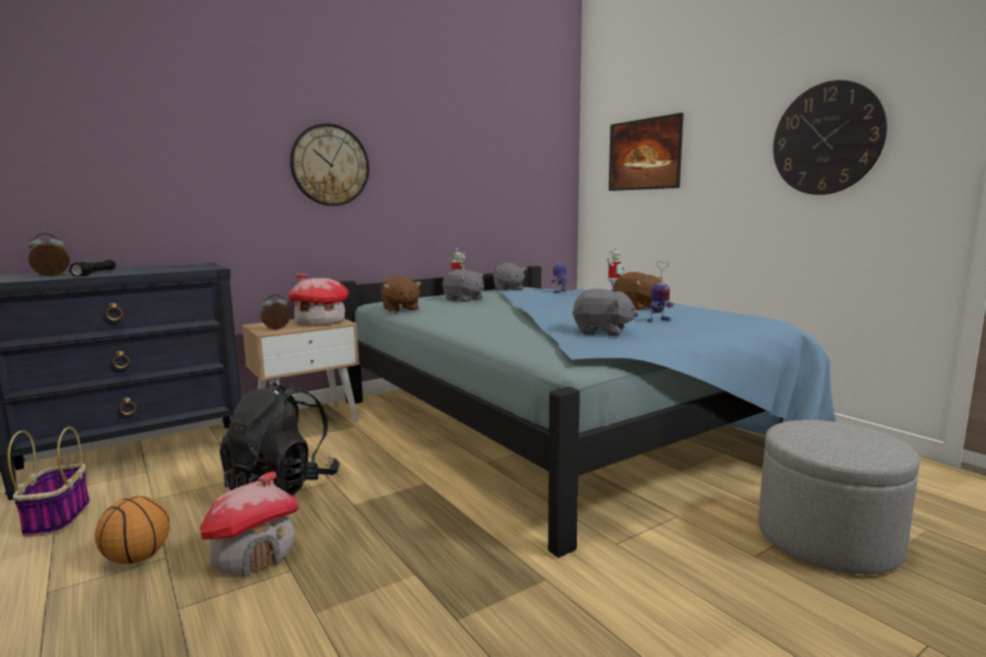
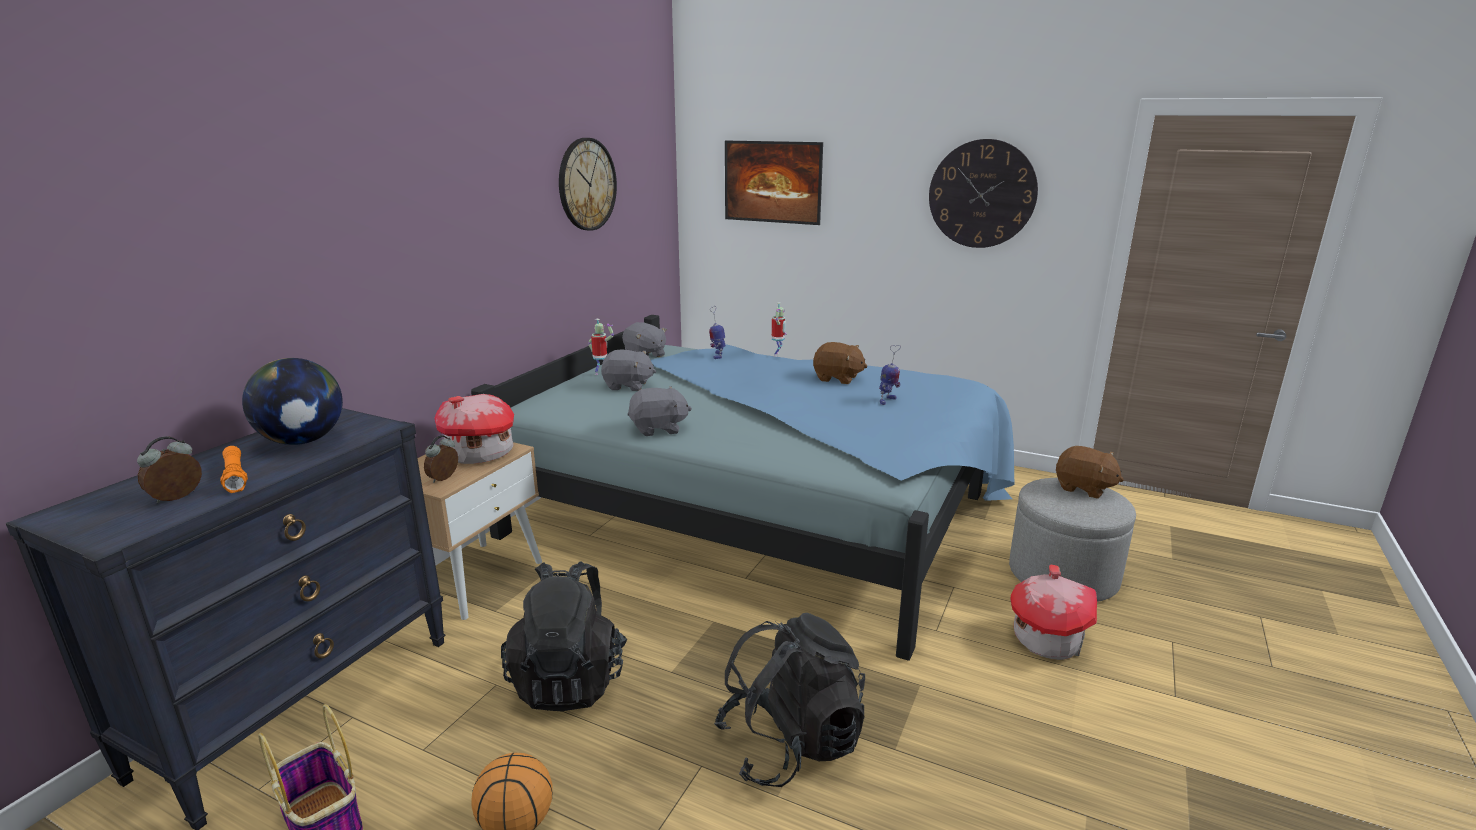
camera: 30 degrees left, 10 degrees up
black flashlight [69,260,116,276] -> orange flashlight [220,446,248,493]
toy house [200,471,299,577] -> toy house moved to [1010,564,1097,660]
wall clock [290,123,369,206] -> wall clock moved to [559,138,617,231]
brown plush toy [381,276,422,312] -> brown plush toy moved to [1056,446,1124,499]
grey plush toy [572,289,639,336] -> grey plush toy moved to [627,386,692,436]
none -> globe [242,358,343,445]
none -> black backpack [714,613,865,787]

